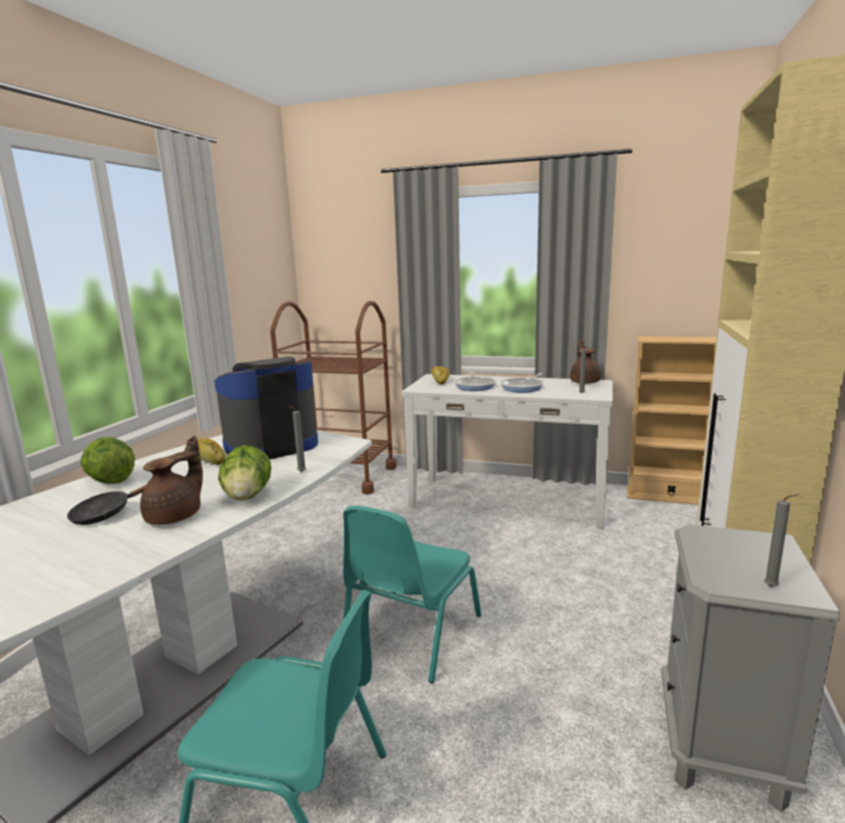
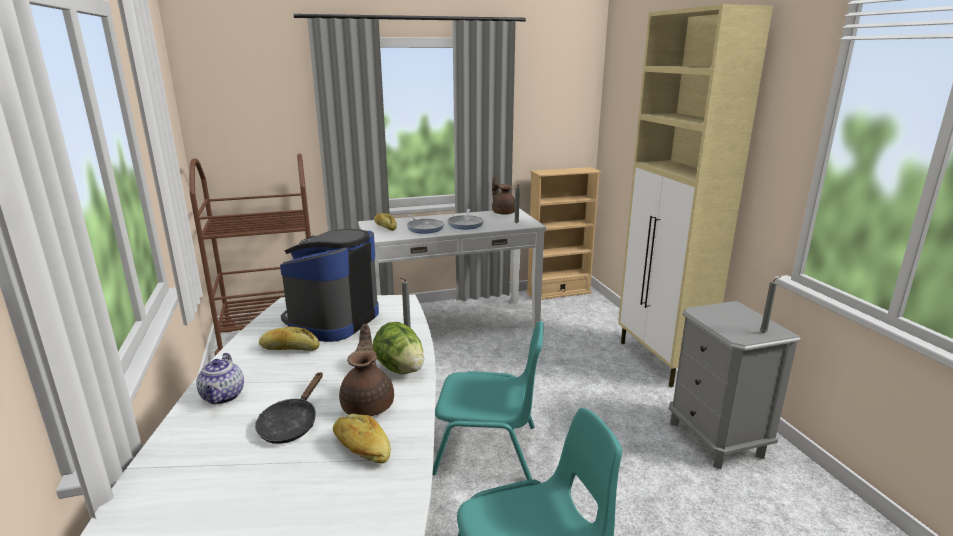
camera: 35 degrees left, 5 degrees up
lettuce [81,437,135,484] -> teapot [196,353,244,404]
turquoise chair [343,506,481,683] -> turquoise chair turned 75 degrees counterclockwise [433,321,544,480]
none -> bread [333,414,391,463]

